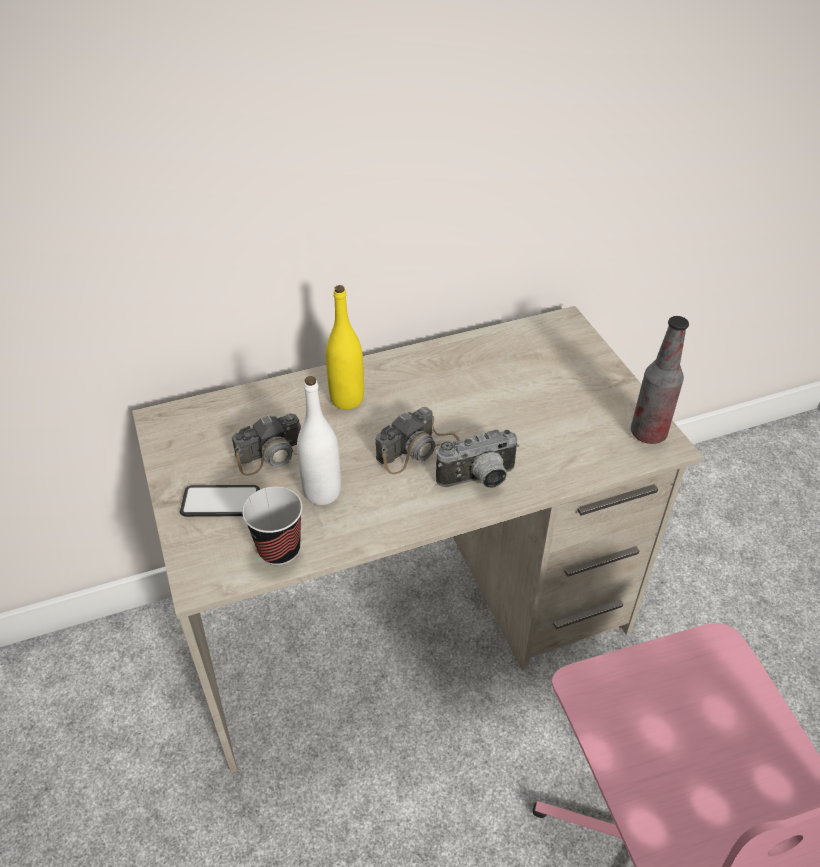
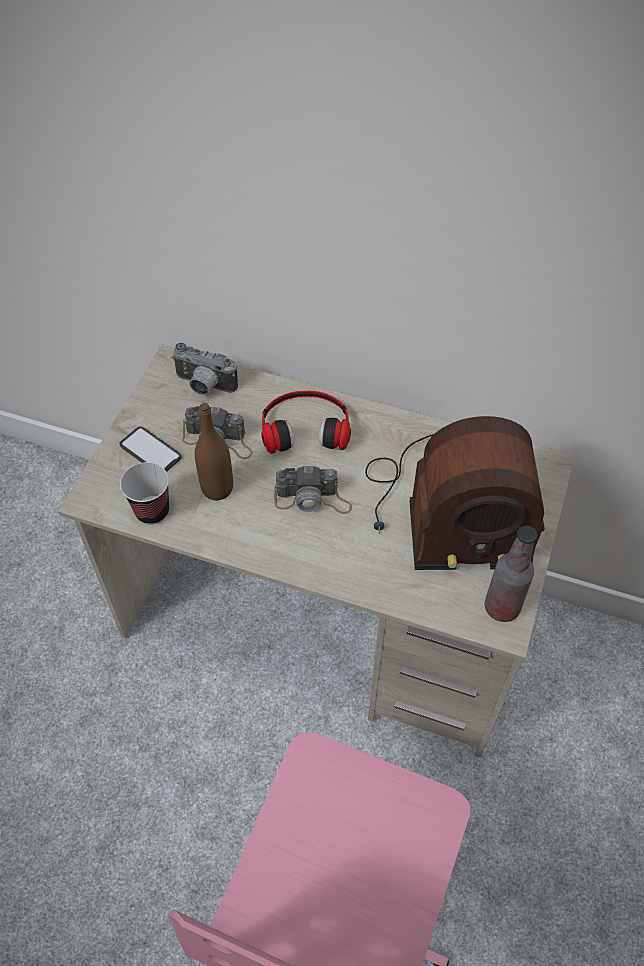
camera: 40 degrees right, 10 degrees up
white bottle [297,376,341,505] -> brown bottle [195,403,233,500]
yellow bottle [326,285,364,410] -> headphones [261,391,351,454]
camera [436,430,519,488] -> camera moved to [172,343,238,395]
none -> radio [365,416,545,570]

